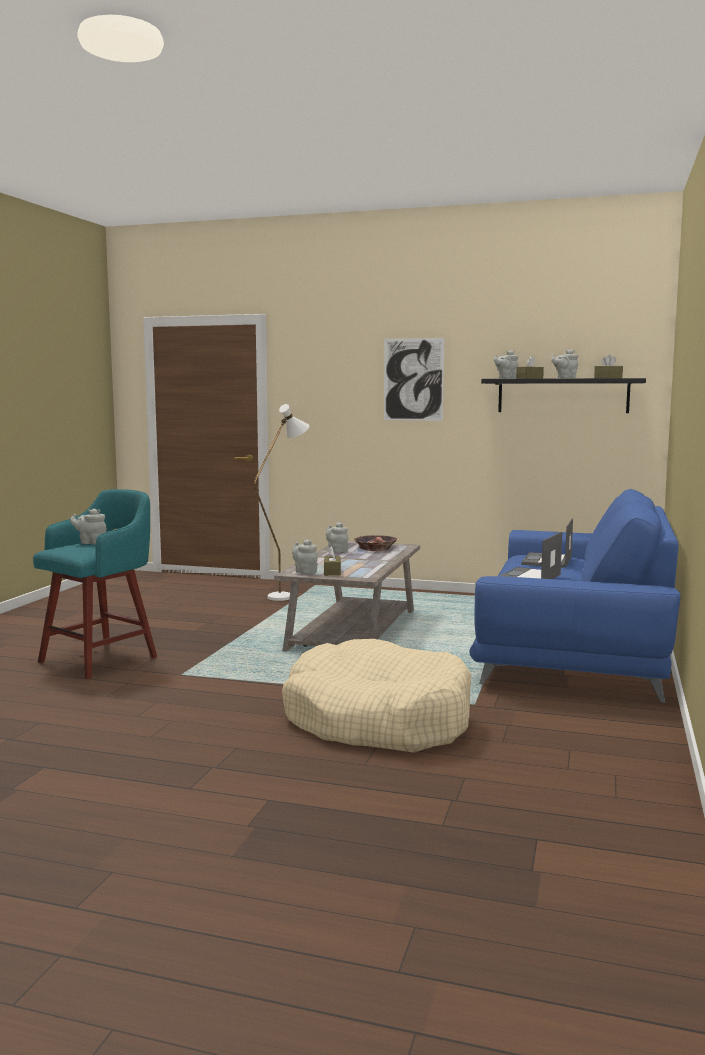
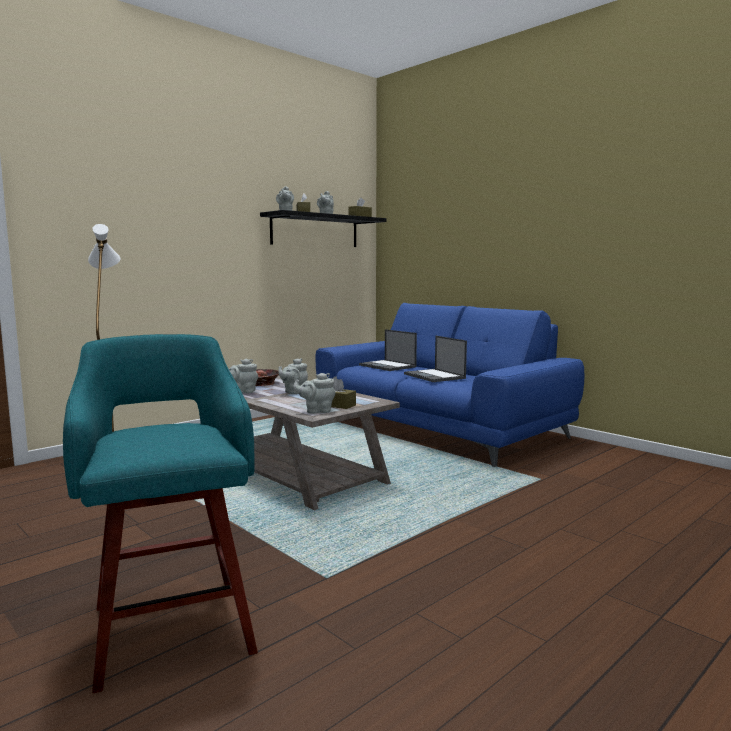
camera: 60 degrees left, 0 degrees up
grey teapot [70,509,107,544] -> grey teapot moved to [278,358,308,394]
beige dog bed [282,639,471,753] -> none
picture [384,338,444,421] -> none

